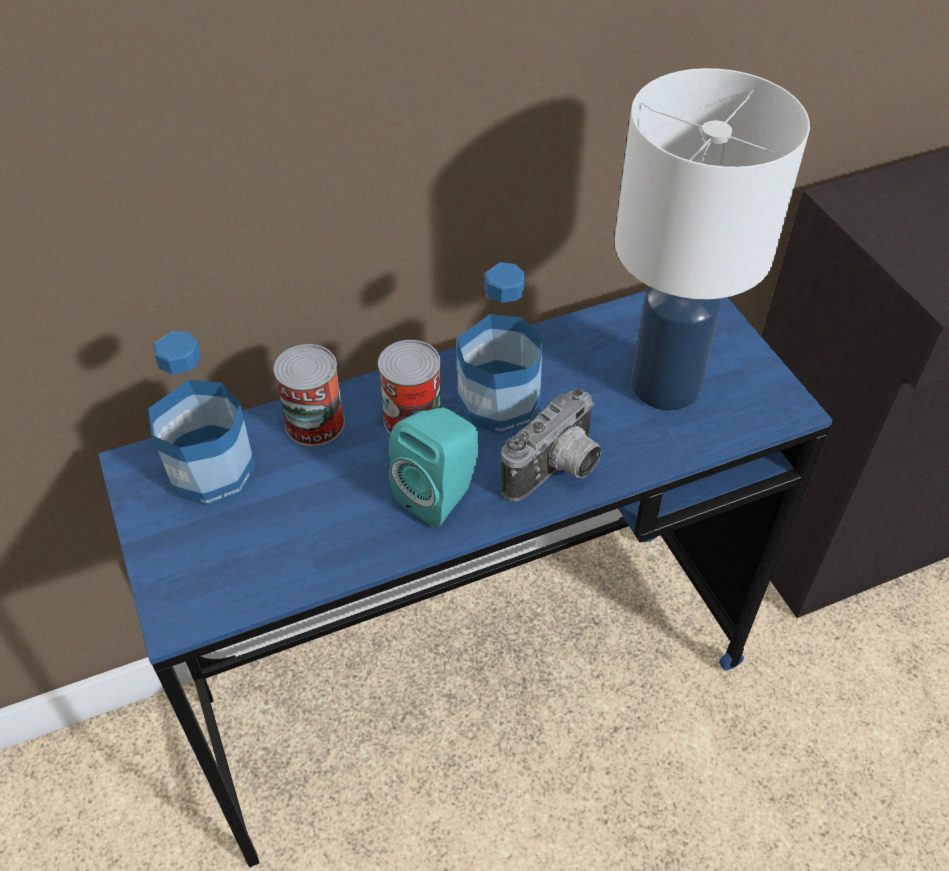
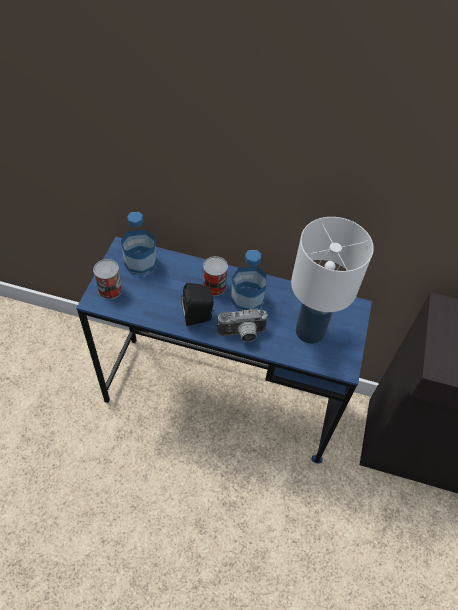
camera: 35 degrees right, 5 degrees up
can [273,344,345,446] -> can moved to [93,259,122,299]
turquoise speaker [389,408,479,528] -> black speaker [181,283,214,326]

